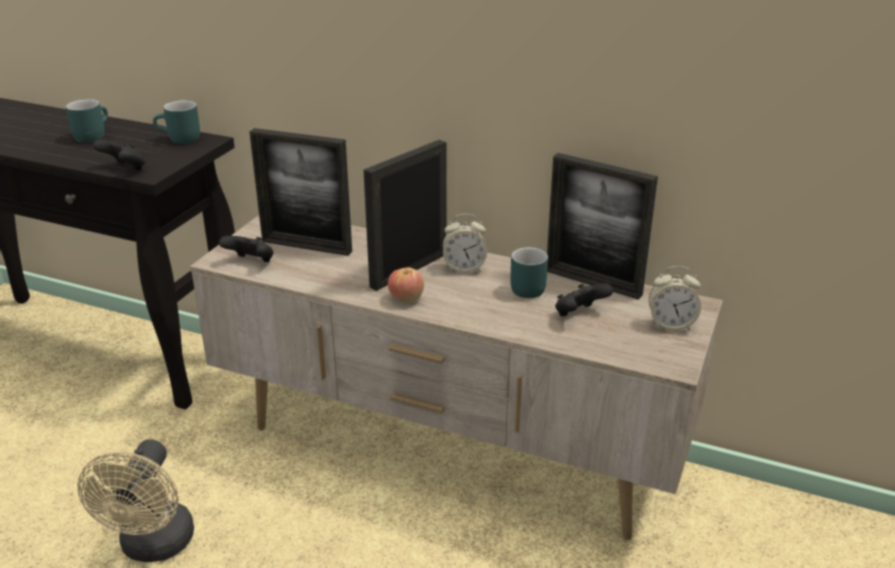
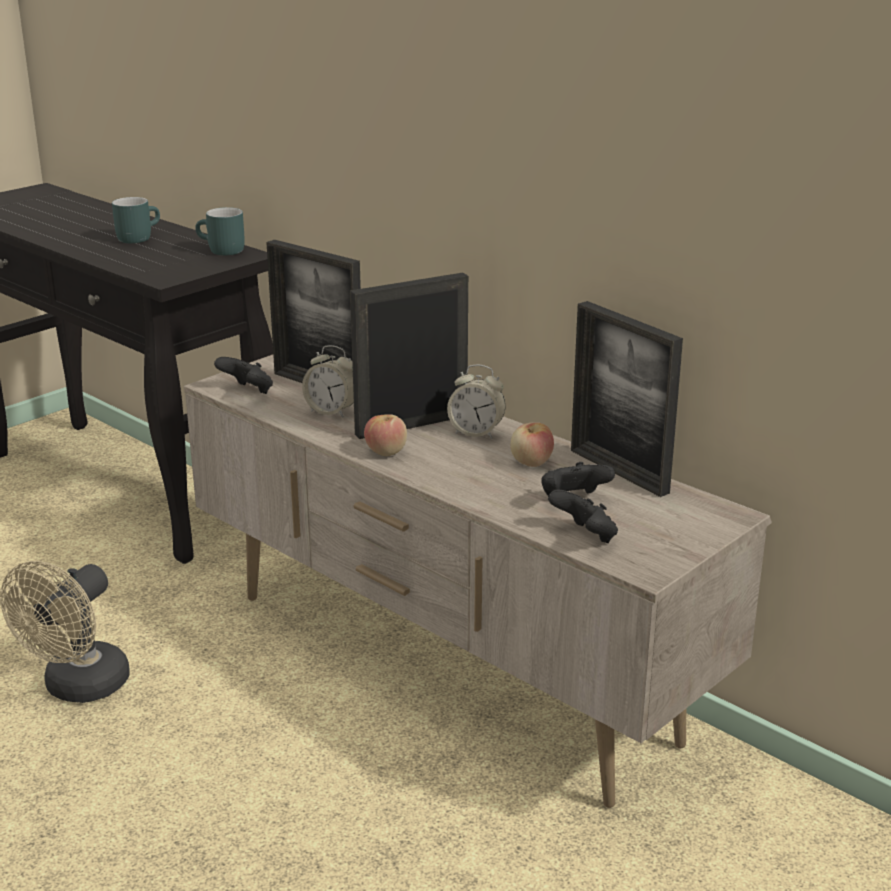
camera: 20 degrees right, 5 degrees down
black game controller [93,139,146,171] -> black game controller moved to [548,490,618,543]
turquoise mug [510,247,548,298] -> apple [510,423,554,467]
alarm clock [649,266,701,331] -> alarm clock moved to [302,345,354,418]

